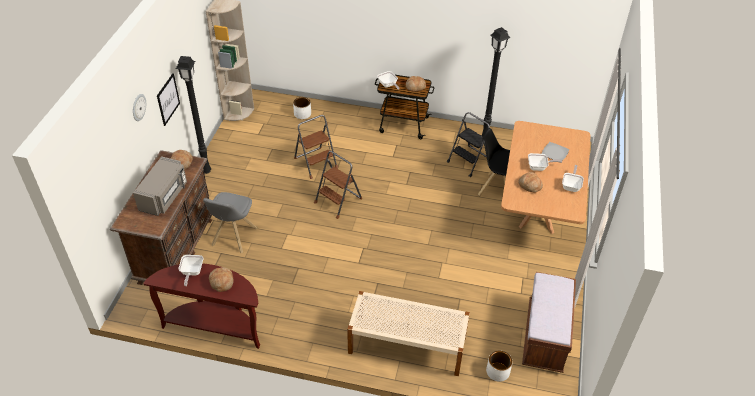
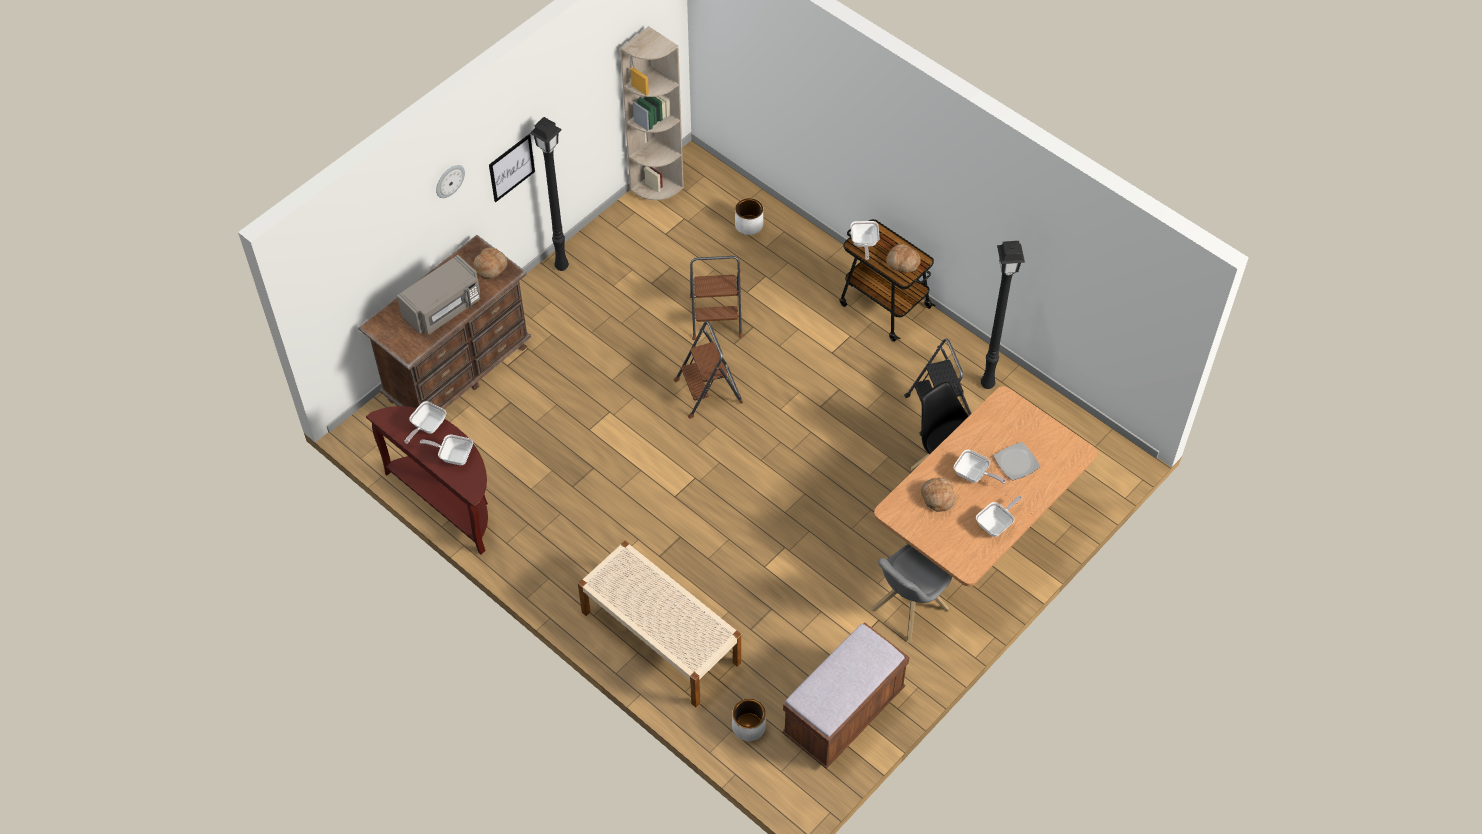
camera: 30 degrees right, 10 degrees up
grey chair [203,192,258,253] -> grey chair moved to [872,544,952,643]
bread [209,267,233,292] -> frying pan [420,435,473,465]

